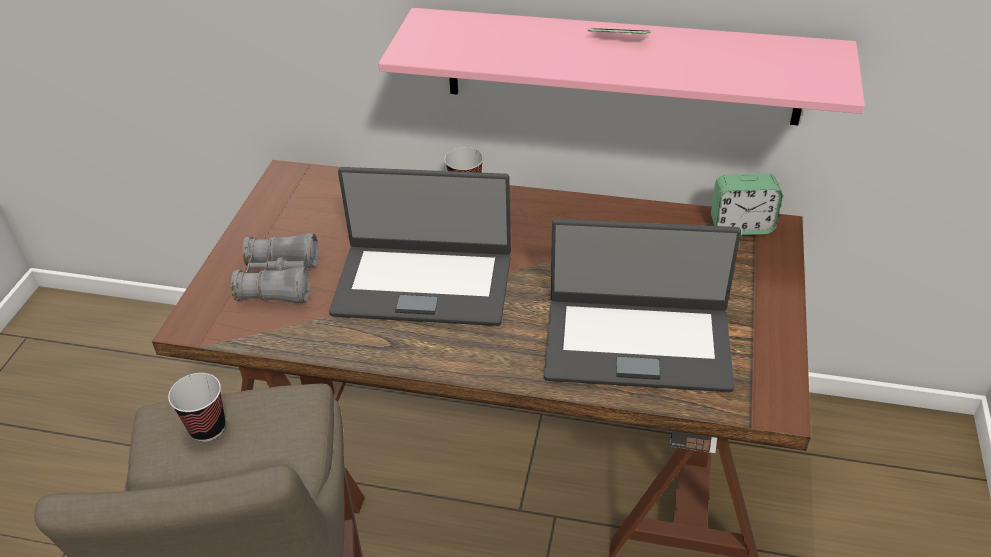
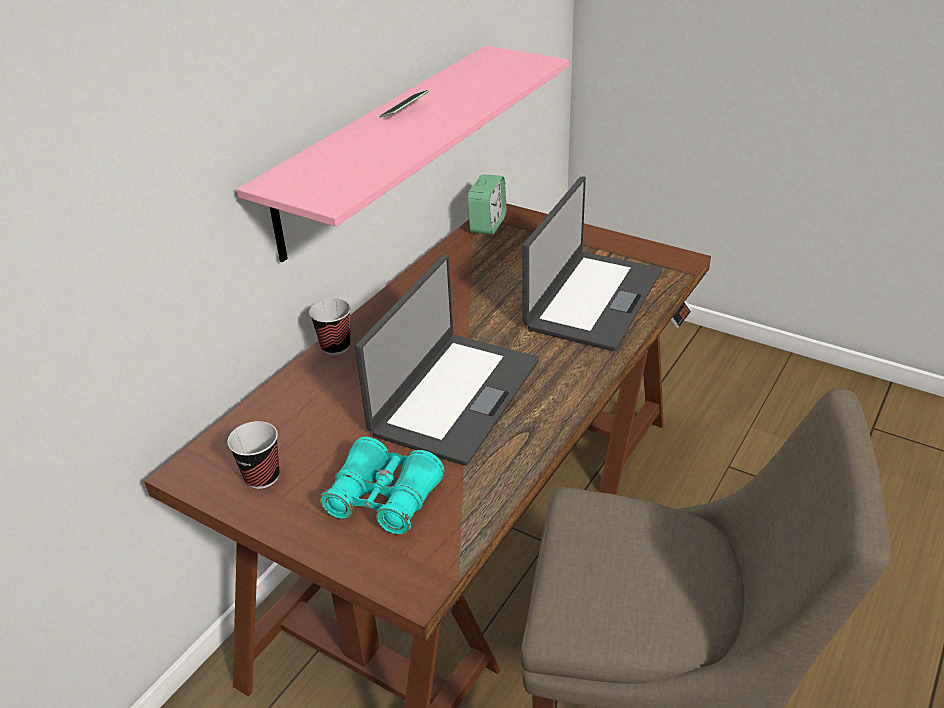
camera: 70 degrees left, 5 degrees down
cup [168,373,225,442] -> cup moved to [227,421,280,489]
grey binoculars [231,233,318,303] -> turquoise binoculars [320,437,444,535]

